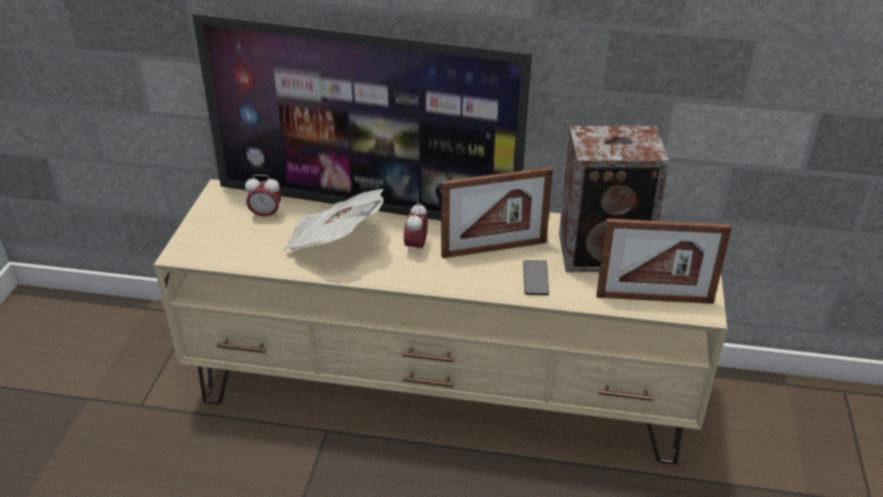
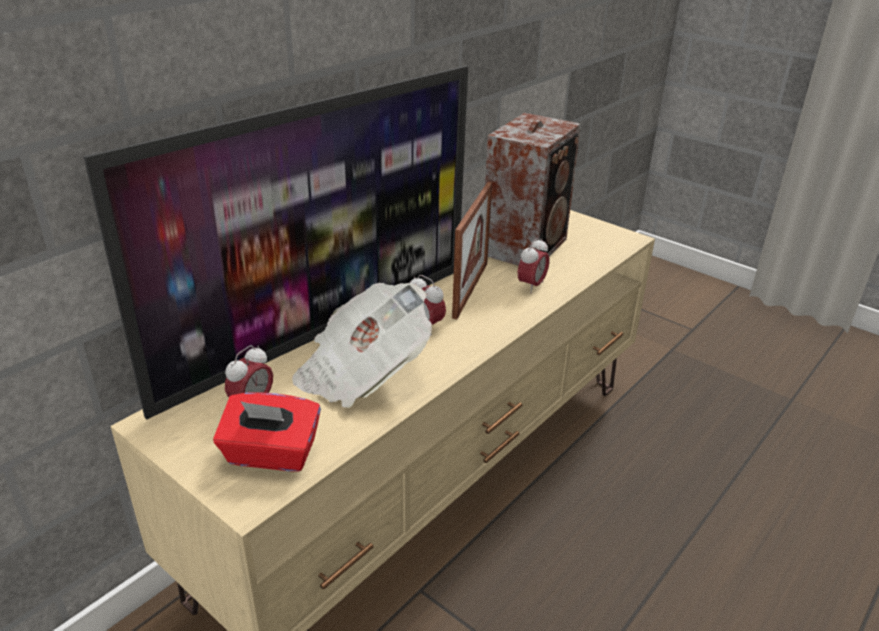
camera: 60 degrees left, 5 degrees down
phone [523,260,549,295] -> alarm clock [518,237,549,293]
picture frame [596,219,732,304] -> none
none -> red tissue box [213,392,321,472]

